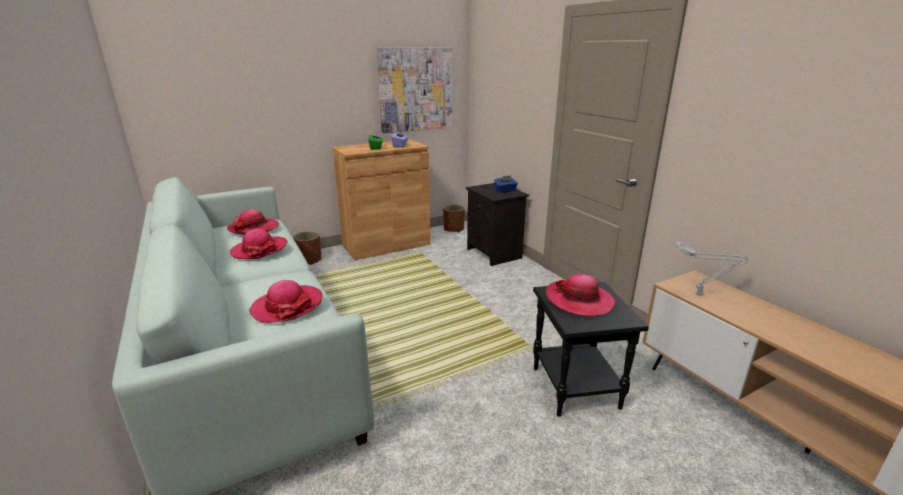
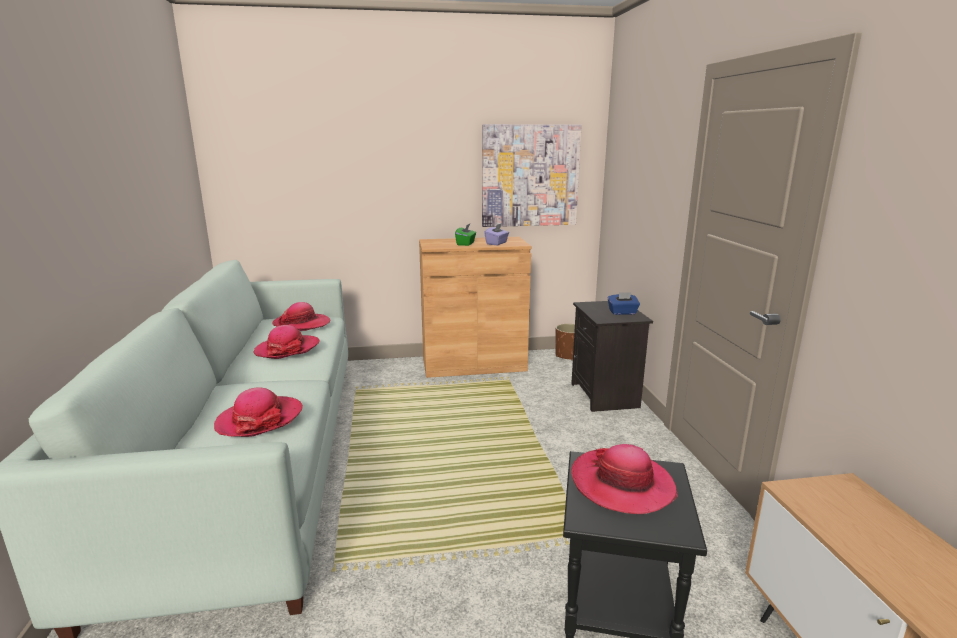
camera: 20 degrees right, 5 degrees down
brown planter [293,231,322,265] -> none
grey table lamp [675,242,749,296] -> none

